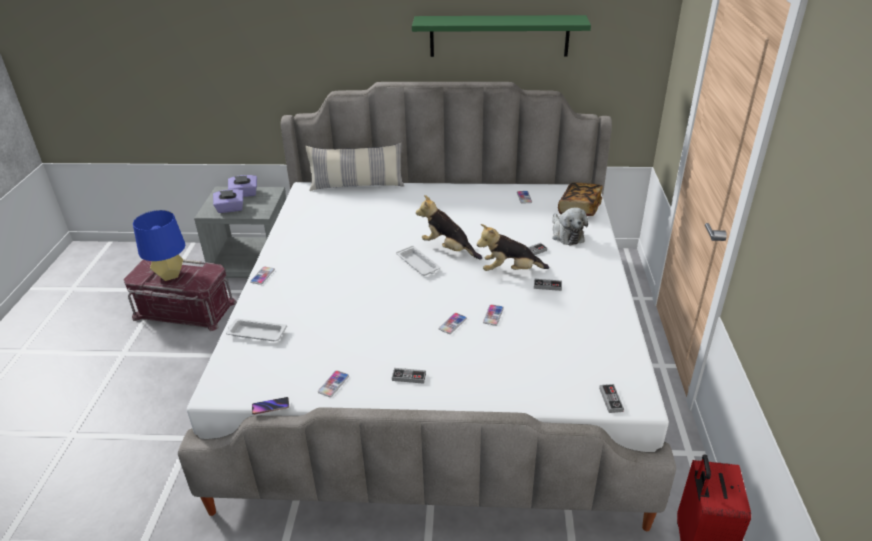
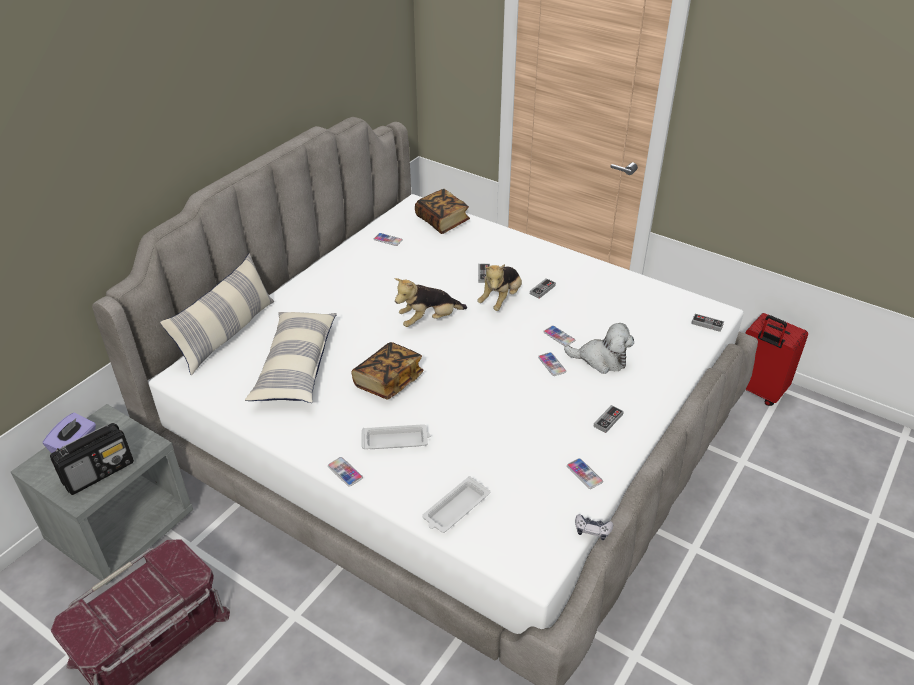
camera: 60 degrees left, 5 degrees up
blue table lamp [133,210,185,281] -> none
purple tissue box [213,189,243,213] -> radio [50,423,134,495]
phone [252,397,289,415] -> game controller [575,514,613,540]
white tray [396,245,440,276] -> white tray moved to [362,424,431,449]
green shelf [412,15,591,57] -> none
plush toy [552,207,588,246] -> plush toy moved to [564,323,634,374]
none -> pillow [245,312,337,403]
none -> book [351,342,423,399]

